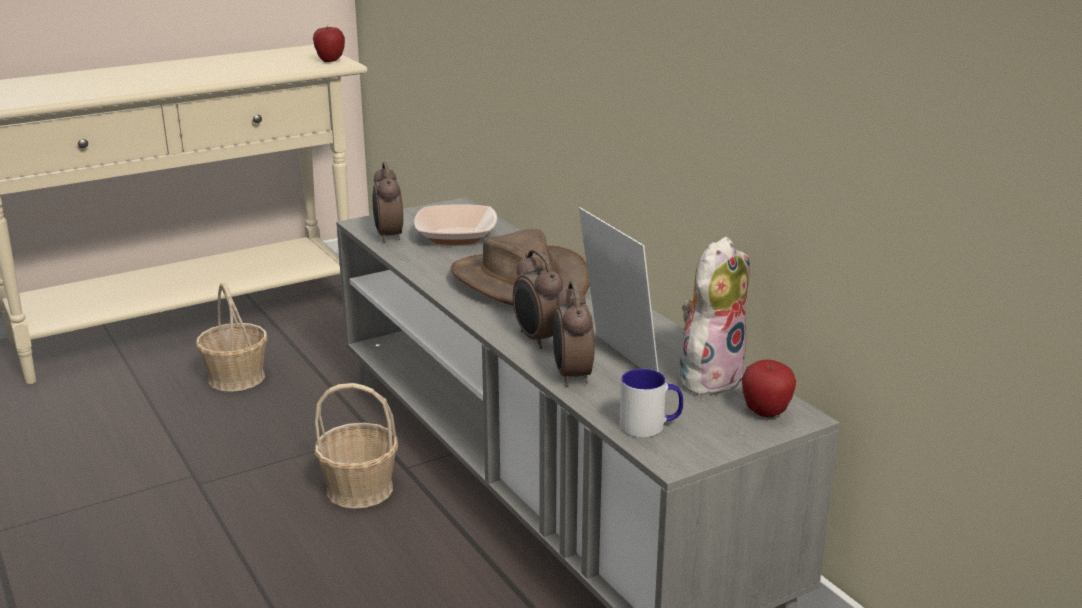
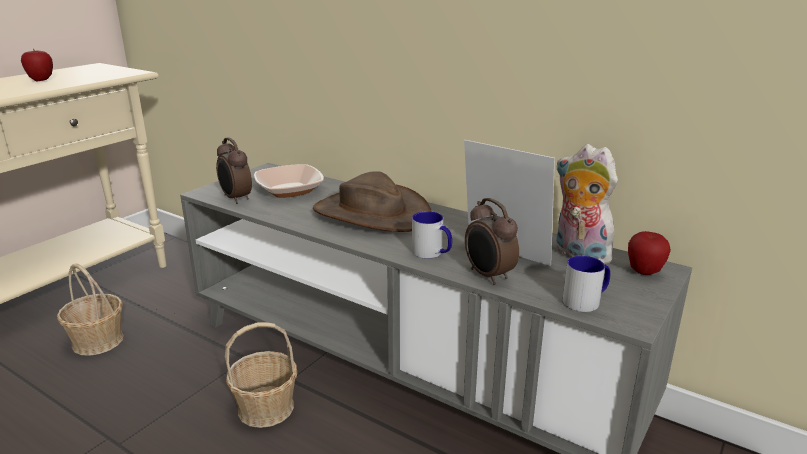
camera: 25 degrees left, 0 degrees up
apple [313,25,345,62] -> apple moved to [21,49,53,81]
alarm clock [513,249,563,349] -> mug [412,211,452,259]
plush toy [680,237,750,396] -> plush toy turned 60 degrees counterclockwise [556,144,618,264]

